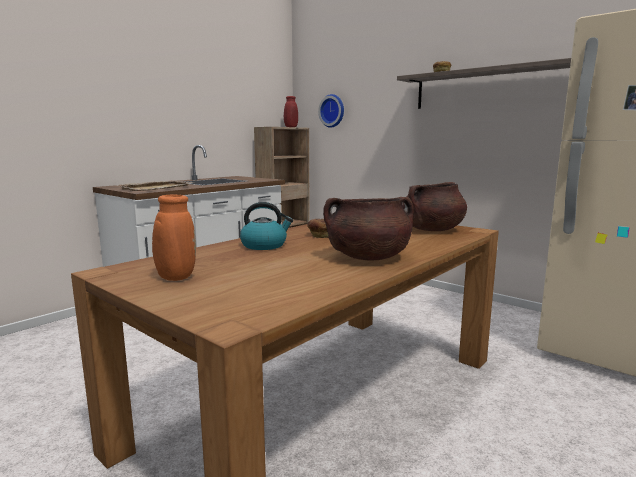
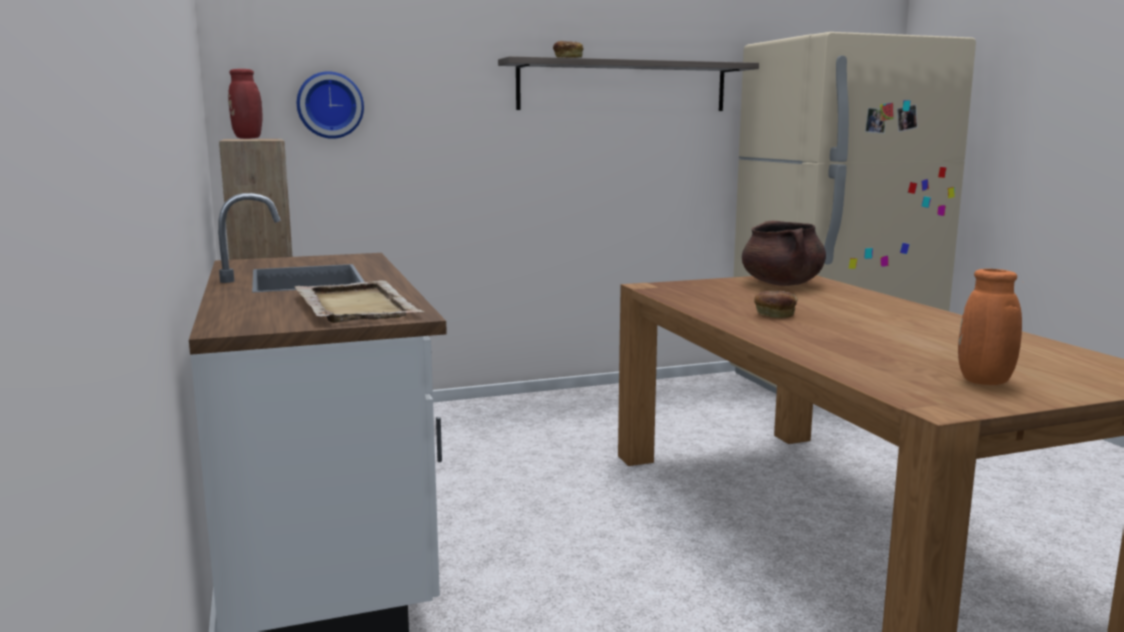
camera: 60 degrees left, 0 degrees up
kettle [240,202,293,250] -> none
brown cooking pot [323,197,414,261] -> none

